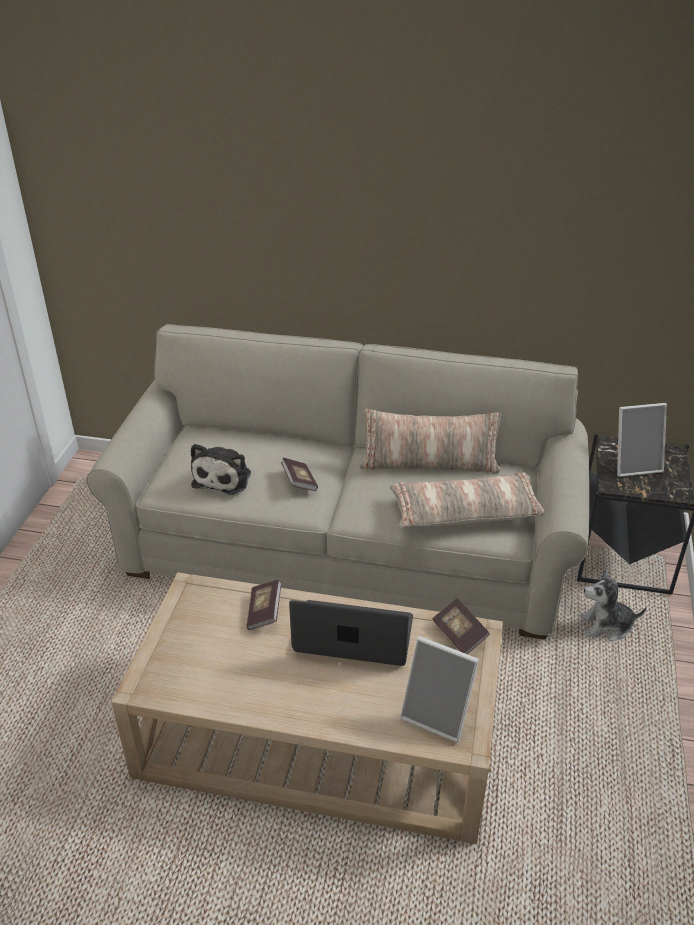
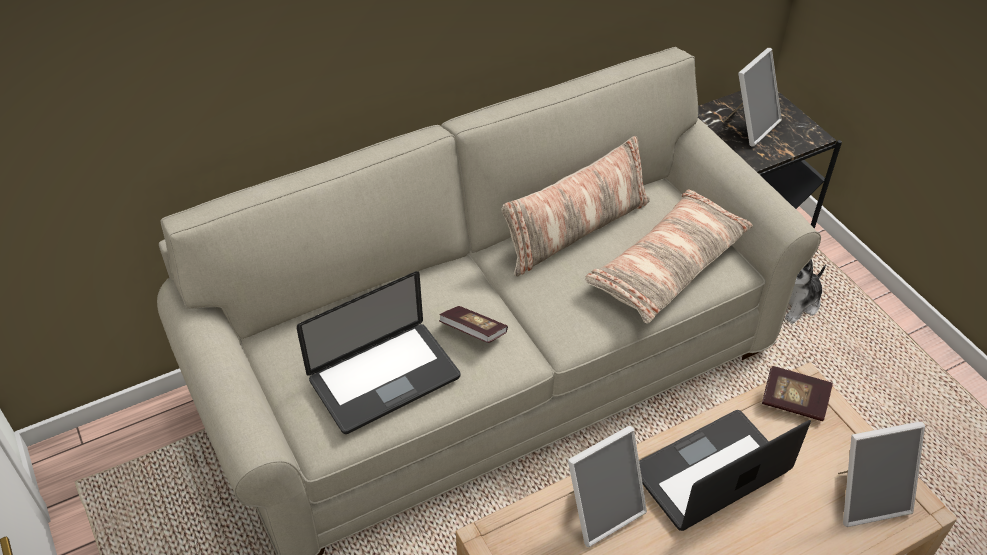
camera: 40 degrees left, 10 degrees up
plush toy [191,444,251,495] -> laptop [296,271,461,434]
book [246,579,282,630] -> picture frame [568,426,647,547]

